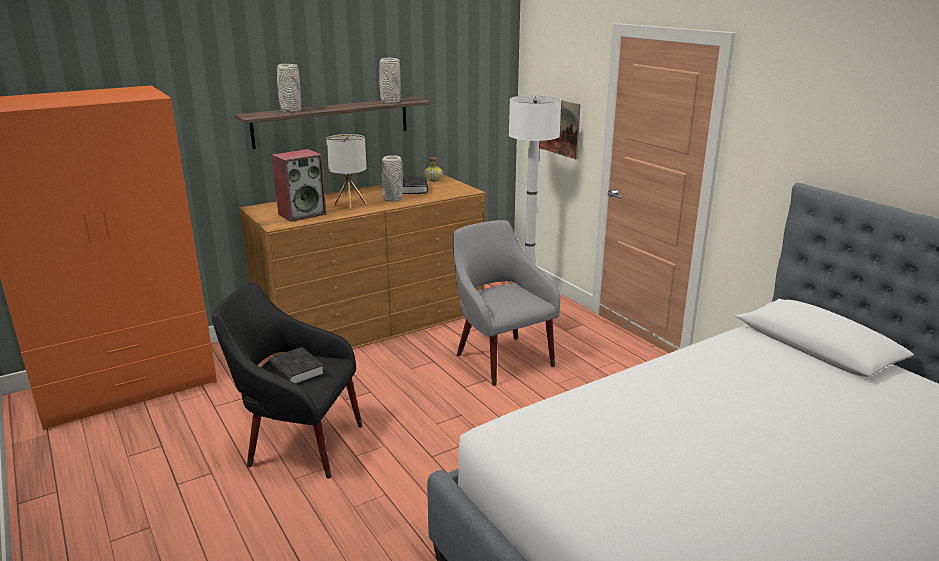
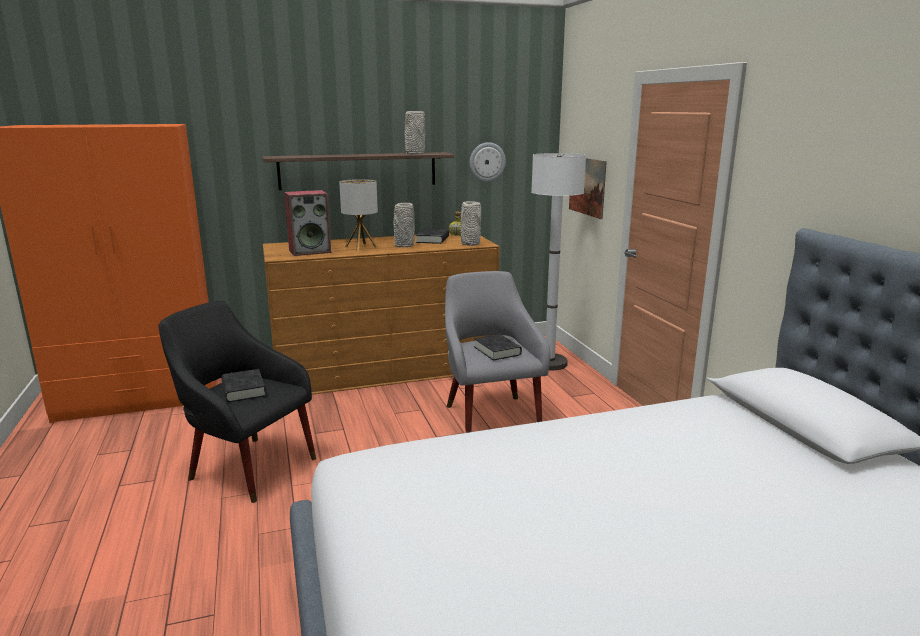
camera: 15 degrees right, 5 degrees down
grey vase [277,64,301,113] -> grey vase moved to [461,201,481,246]
none -> wall clock [470,142,506,182]
none -> black book [474,334,522,361]

